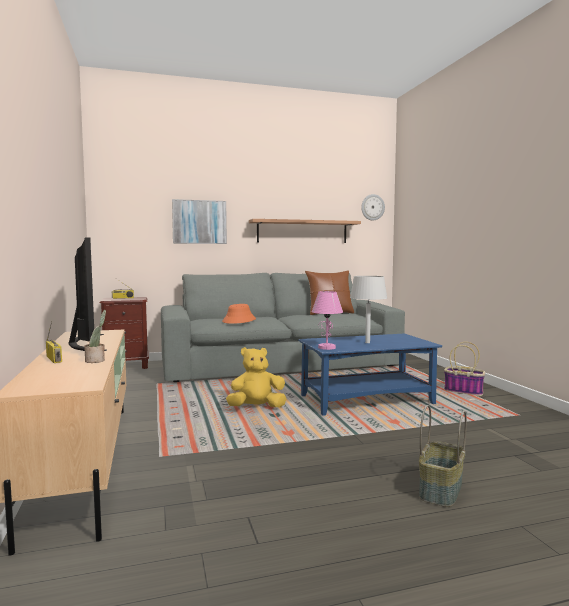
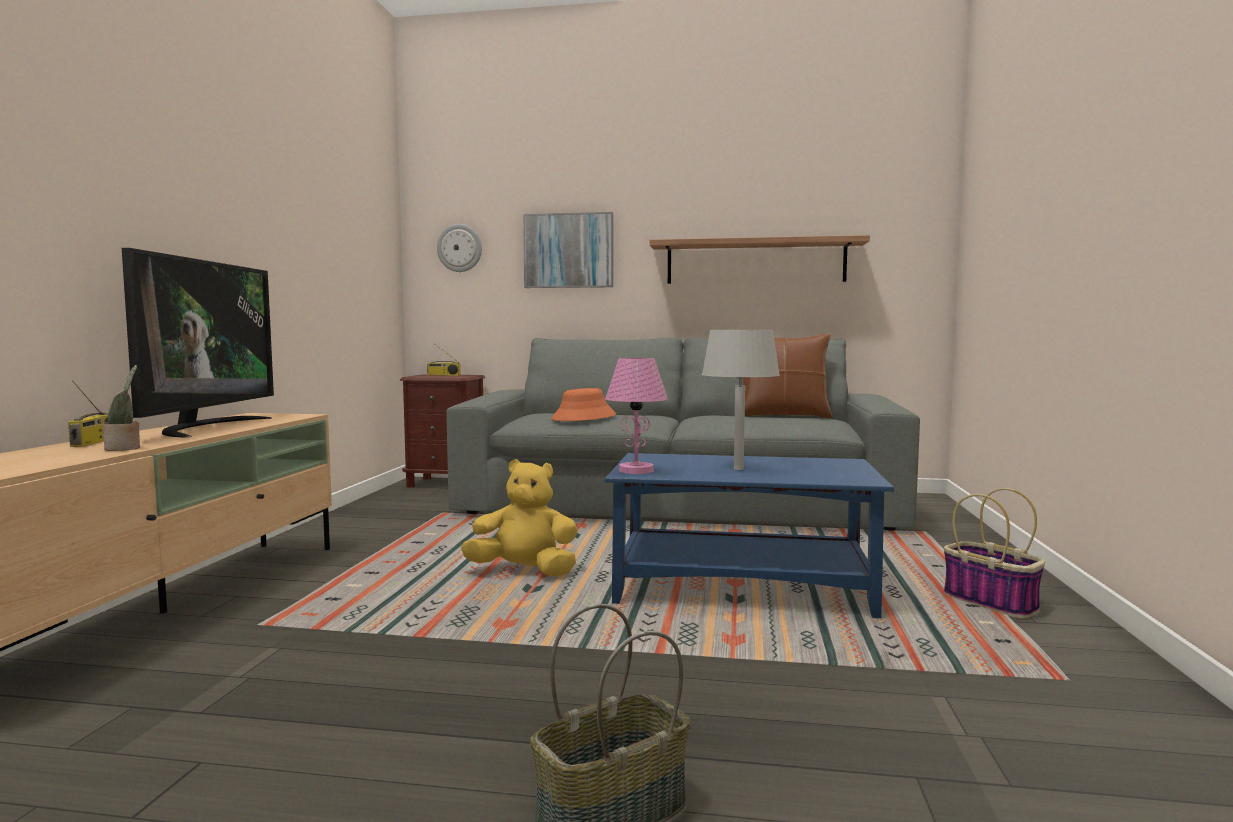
camera: 25 degrees right, 0 degrees up
wall clock [361,194,385,220] -> wall clock moved to [437,224,482,272]

